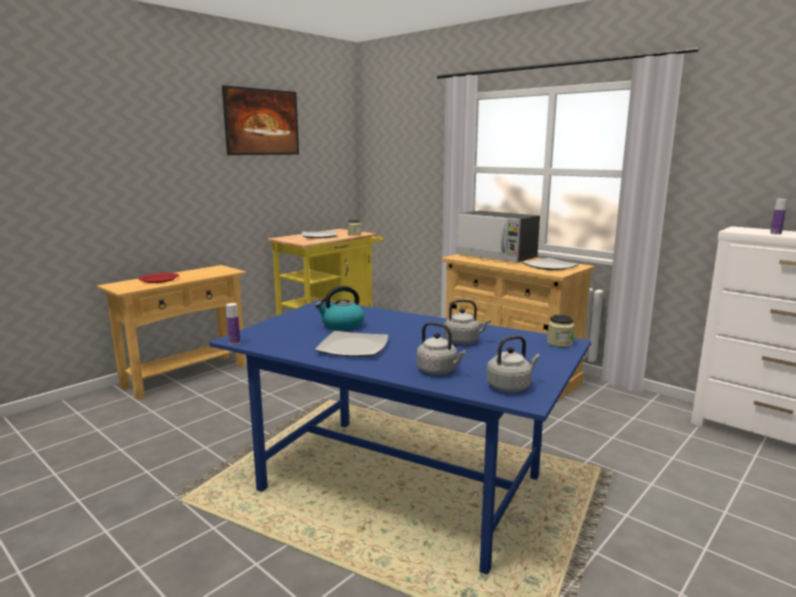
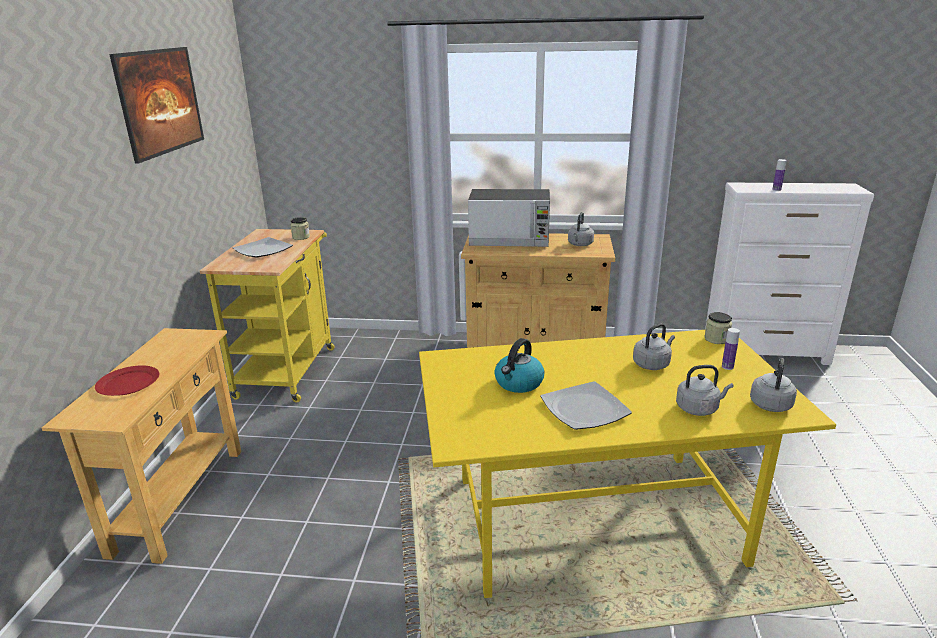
camera: 35 degrees left, 10 degrees up
blue dining table [209,299,591,575] -> yellow dining table [419,330,836,598]
bottle [226,303,240,345] -> bottle moved to [722,328,740,370]
plate [522,258,579,270] -> grey kettle [568,212,594,246]

